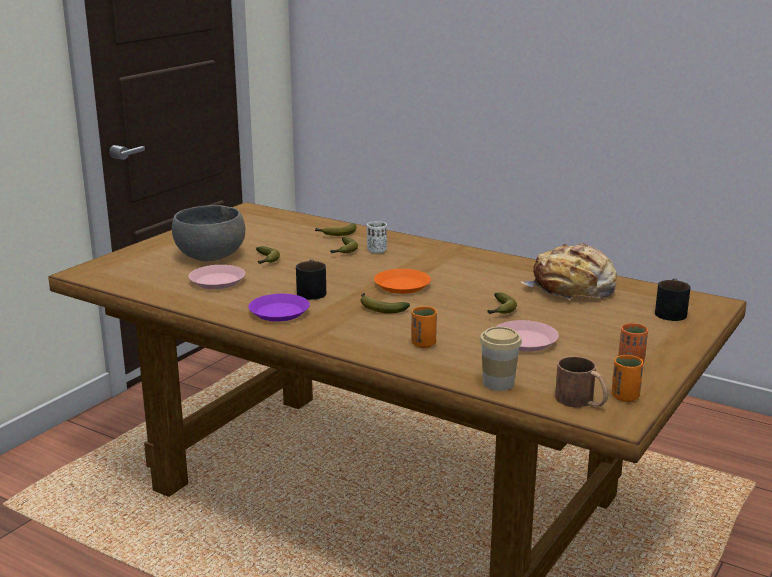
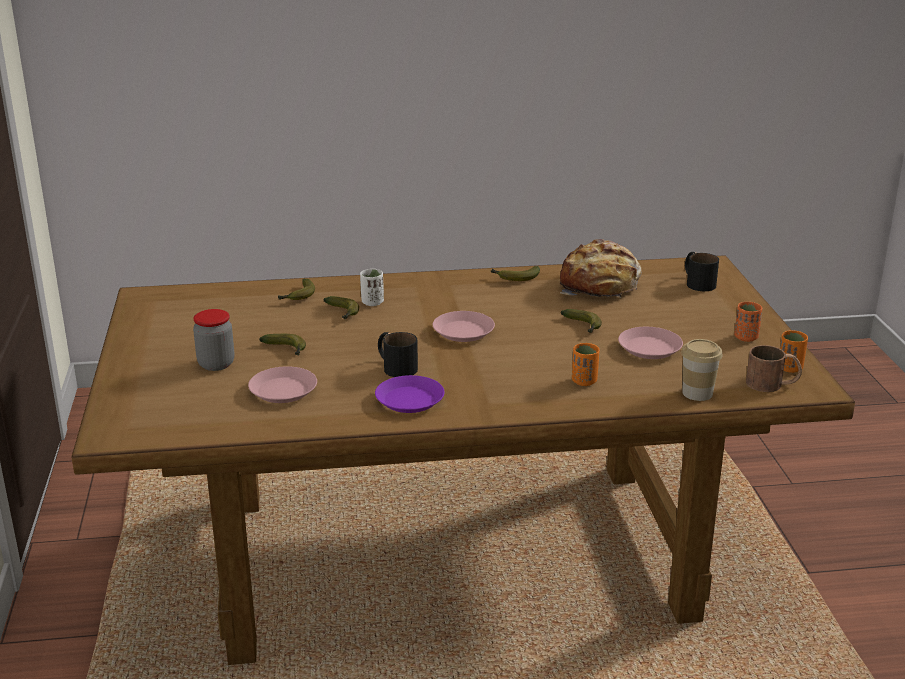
camera: 40 degrees left, 5 degrees up
grey bowl [172,205,245,261] -> jar [193,309,234,371]
banana [361,293,410,313] -> banana moved to [491,266,540,281]
orange plate [374,269,431,294] -> pink plate [433,311,495,342]

